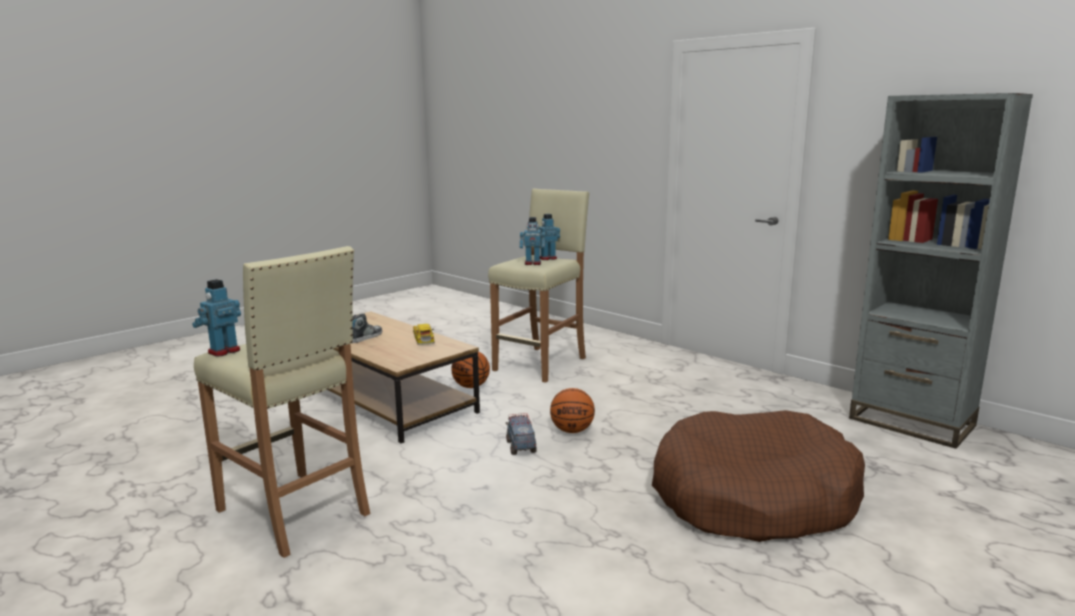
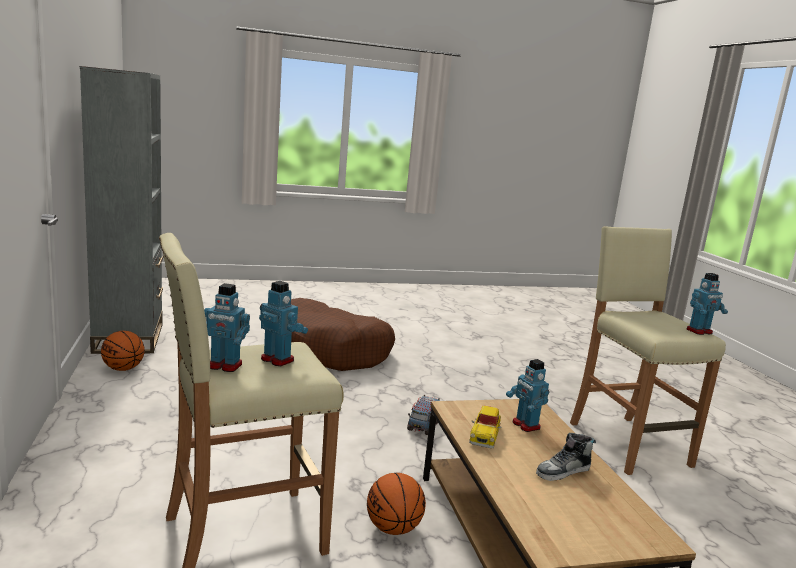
camera: 150 degrees left, 0 degrees up
basketball [550,388,595,433] -> basketball moved to [101,331,145,371]
none -> toy robot [506,359,549,432]

